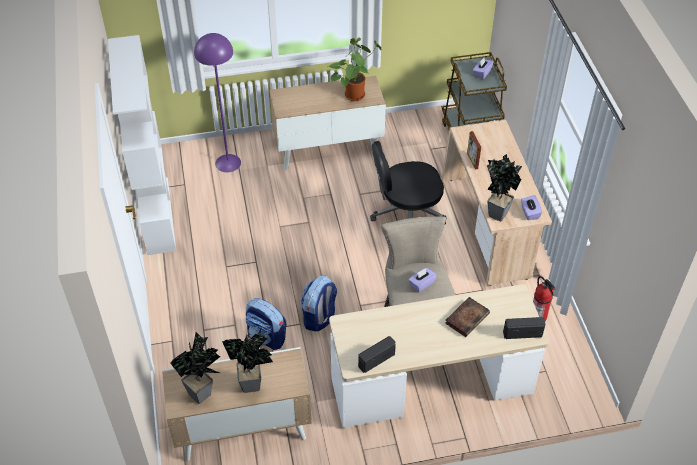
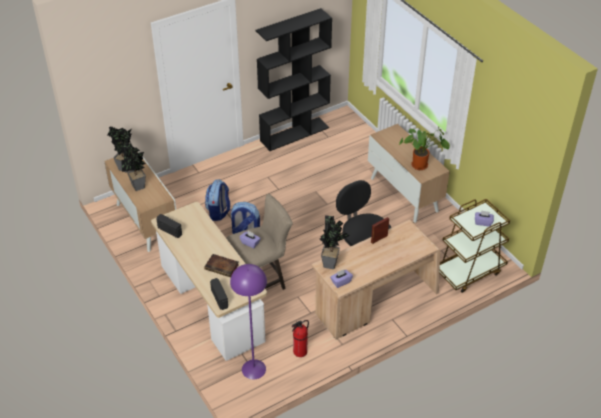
camera: 70 degrees right, 5 degrees down
white bookcase [108,35,176,255] -> black bookcase [256,8,332,151]
purple floor lamp [194,33,241,172] -> purple floor lamp moved to [230,264,267,379]

